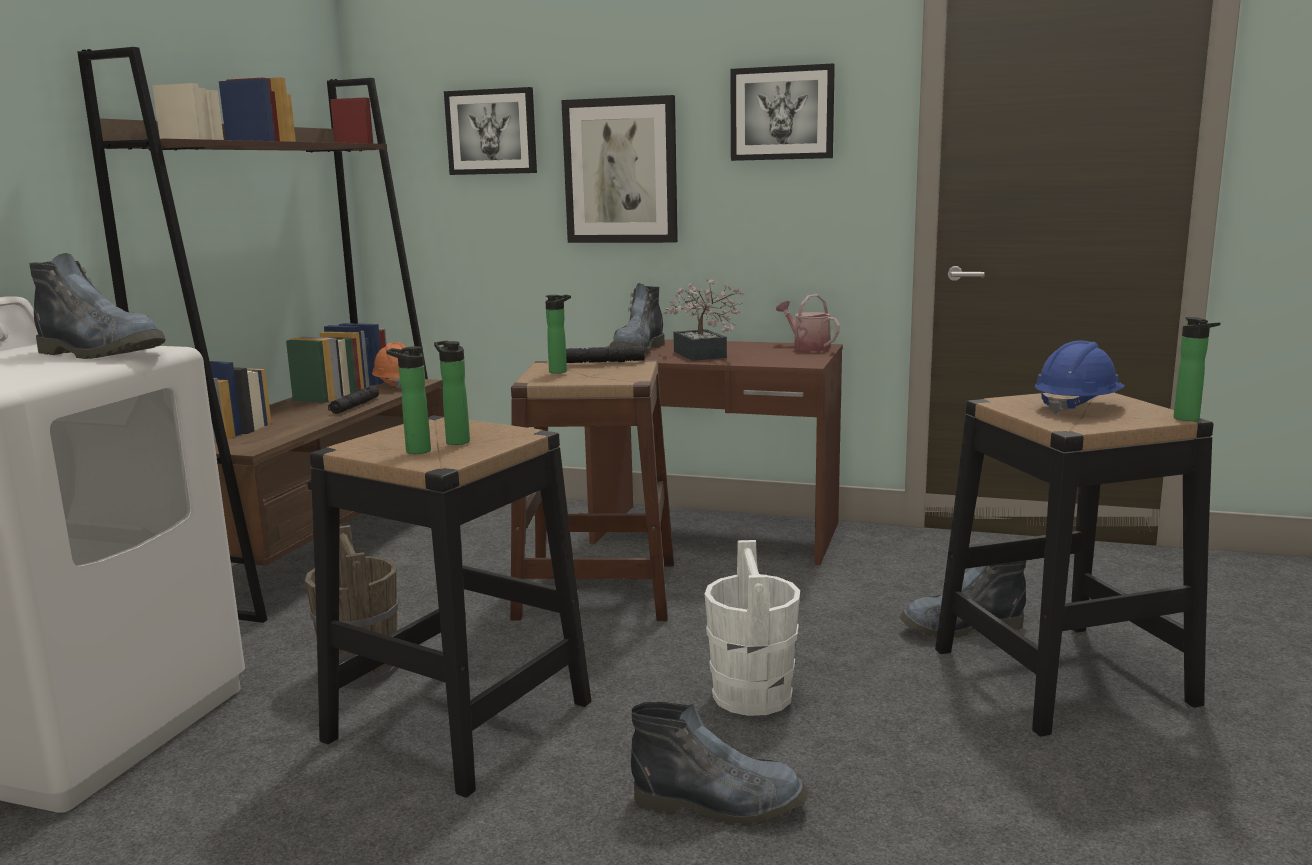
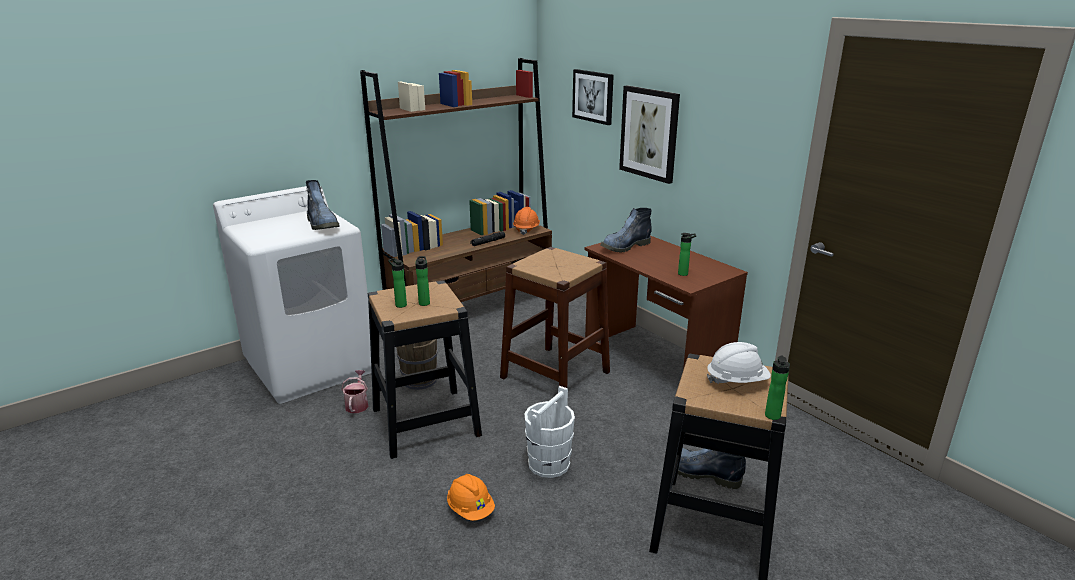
camera: 35 degrees right, 10 degrees up
bottle [545,295,571,373] -> bottle moved to [678,233,696,276]
black flashlight [566,346,644,363] -> none
boot [631,702,808,826] -> orange hard hat [447,474,495,521]
potted plant [664,279,744,361] -> none
picture [730,63,835,161] -> none
watering can [776,294,840,351] -> watering can moved to [341,370,369,413]
blue hard hat [1035,340,1125,415] -> white hard hat [707,342,771,384]

